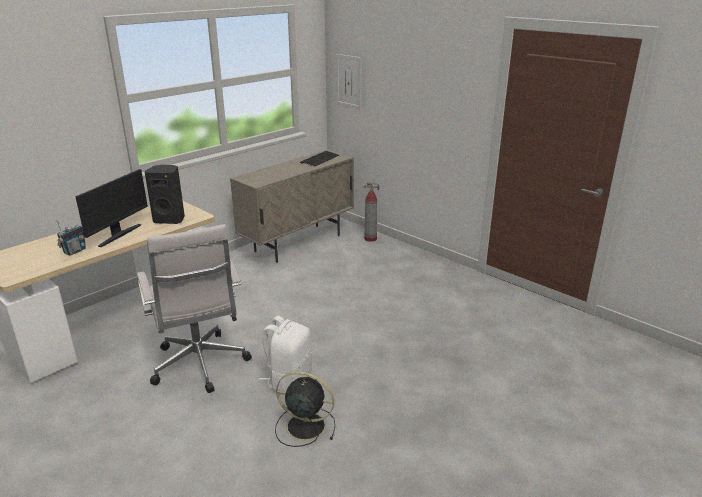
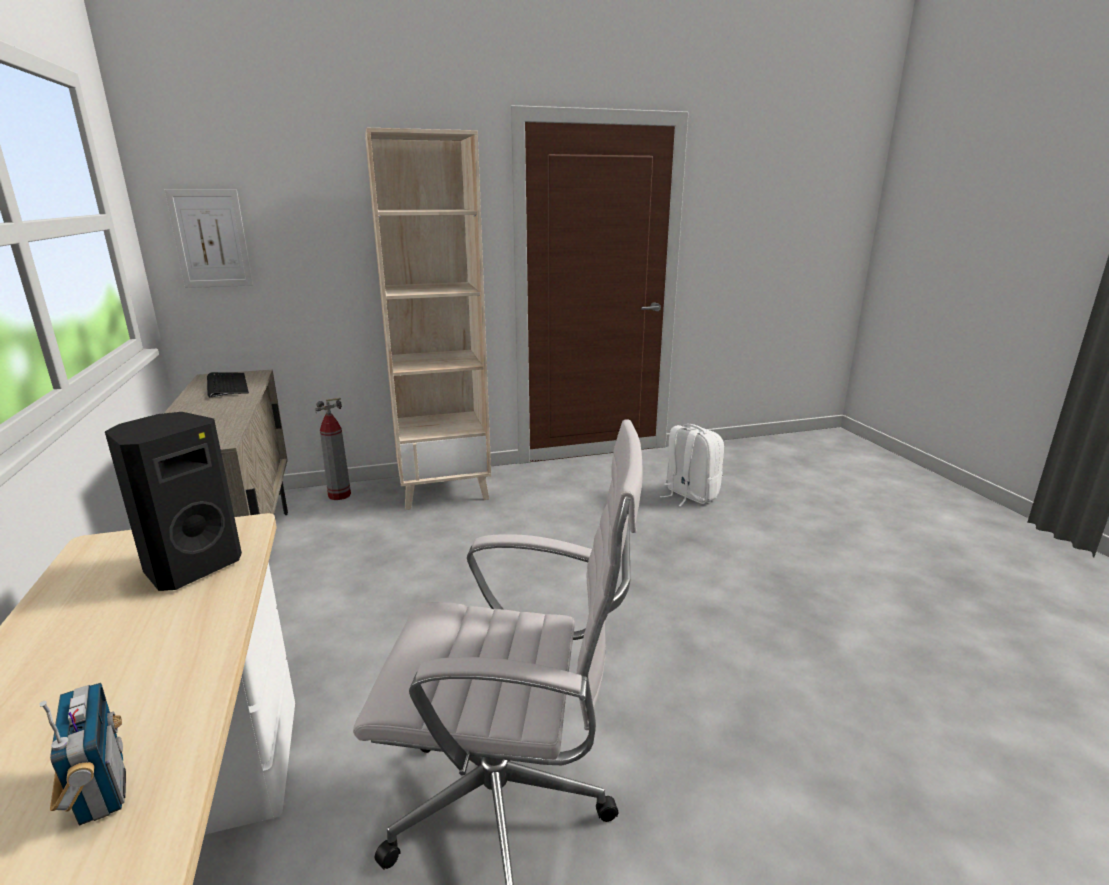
camera: 60 degrees left, 5 degrees down
monitor [75,169,148,247] -> none
white backpack [259,316,312,392] -> white backpack moved to [660,424,724,507]
black fan [275,371,335,447] -> none
none -> beige bookcase [365,128,491,510]

